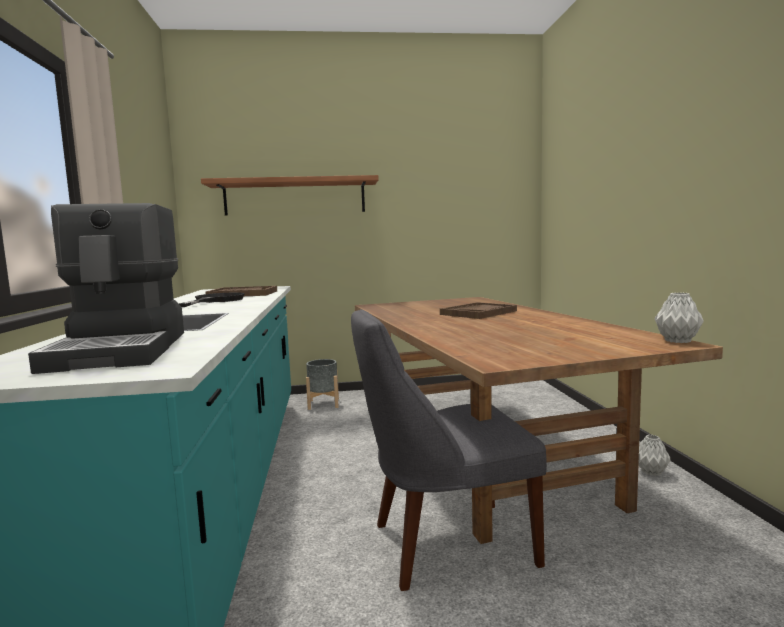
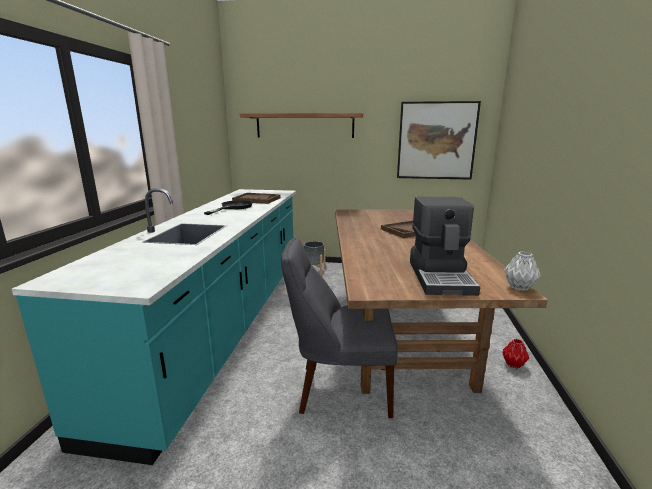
camera: 15 degrees right, 10 degrees up
coffee machine [28,203,184,374] -> coffee machine moved to [410,197,480,296]
grey vase [638,435,671,476] -> red vase [502,339,529,369]
none -> picture [397,101,481,180]

